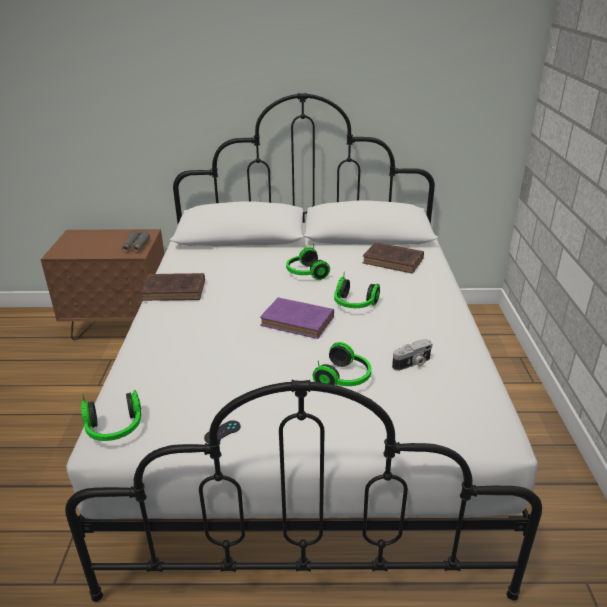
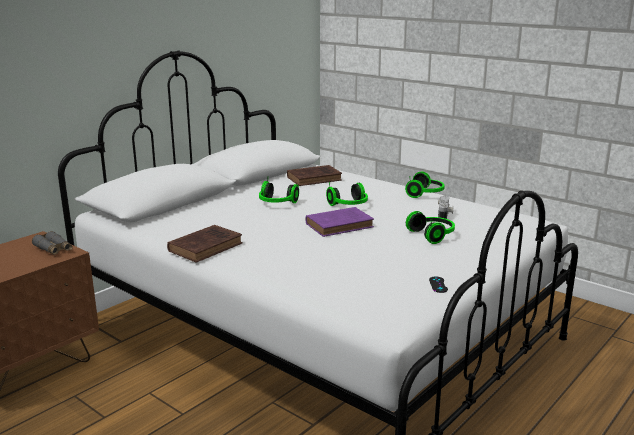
camera: 50 degrees left, 10 degrees down
headphones [81,390,141,441] -> headphones moved to [405,172,445,198]

